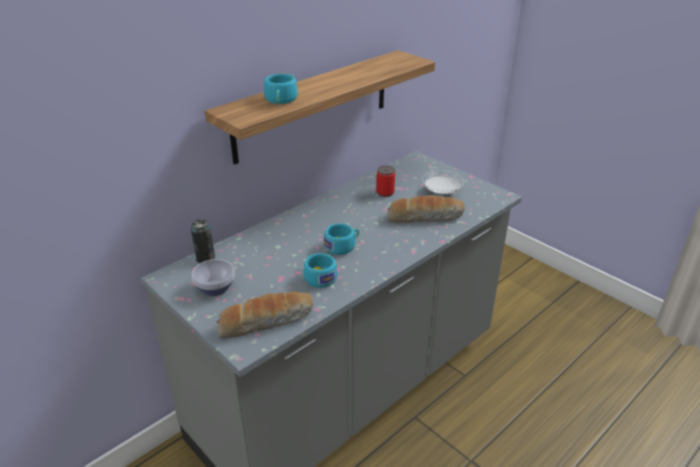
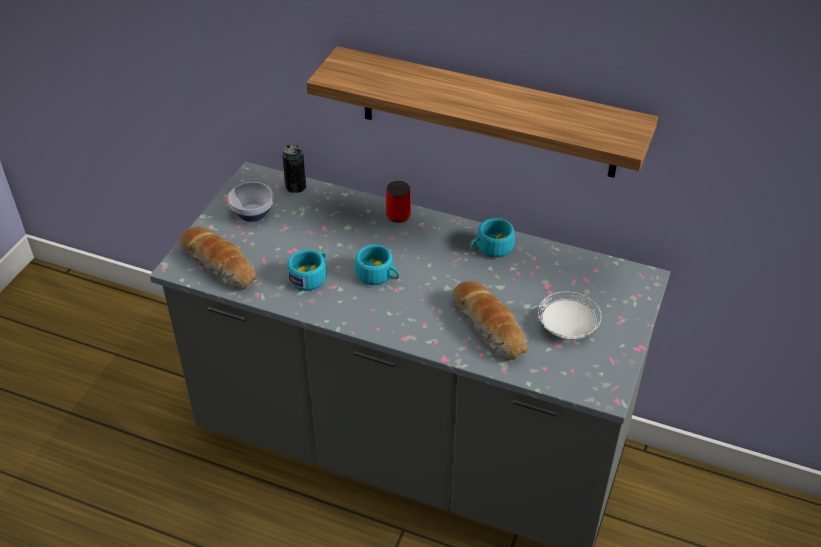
camera: 65 degrees right, 10 degrees up
turquoise cup [264,74,298,104] -> turquoise cup moved to [470,218,515,258]
can [377,166,395,197] -> can moved to [386,181,411,223]

